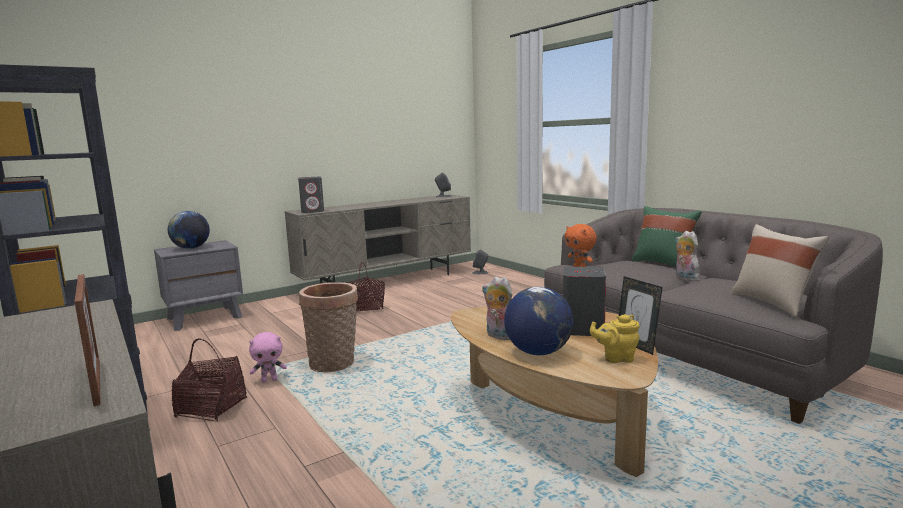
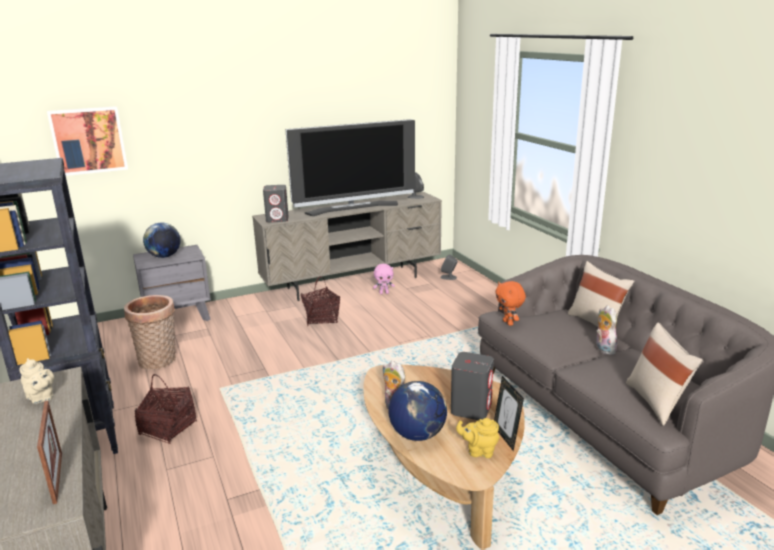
camera: 10 degrees right, 10 degrees up
pink plush toy [249,332,287,383] -> pink plush toy moved to [373,264,395,294]
basket [299,282,358,372] -> basket moved to [124,295,176,370]
green pillow [632,206,702,267] -> beige pillow [568,261,634,327]
none -> beige teapot [19,358,54,404]
none -> picture [47,106,128,176]
none -> television [286,119,415,216]

